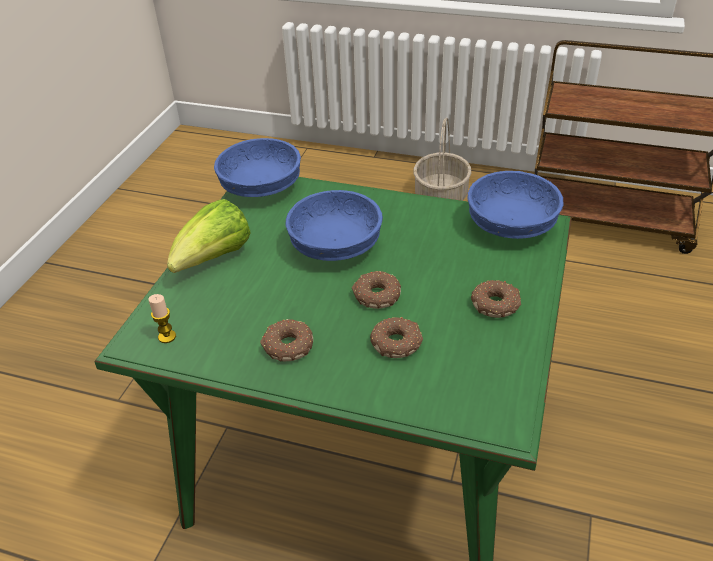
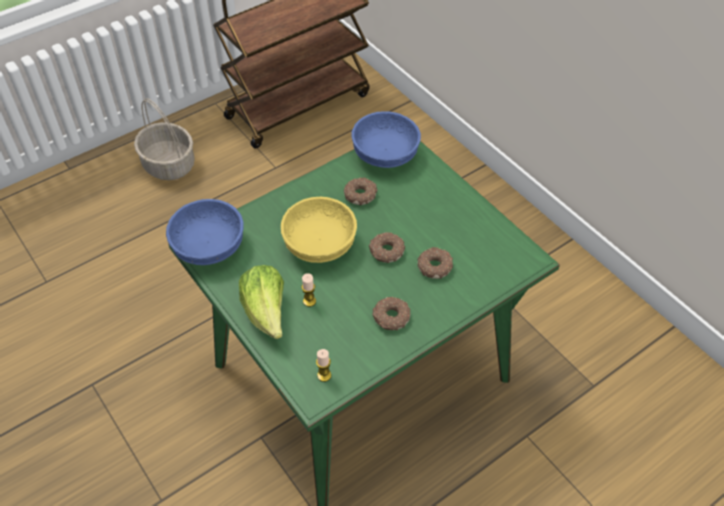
camera: 55 degrees left, 10 degrees up
blue bowl [286,190,383,261] -> yellow bowl [281,197,357,263]
donut [471,280,521,318] -> donut moved to [344,178,378,206]
none -> candle [302,273,316,307]

